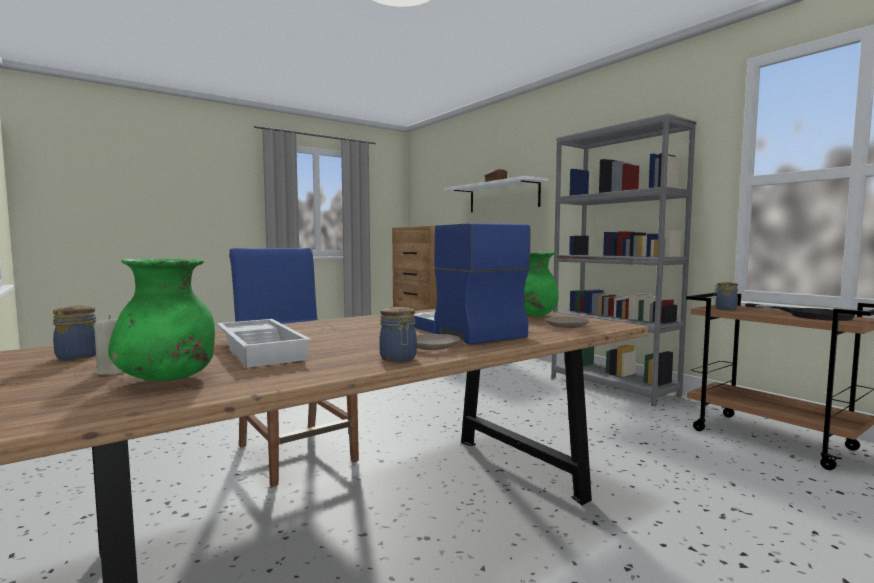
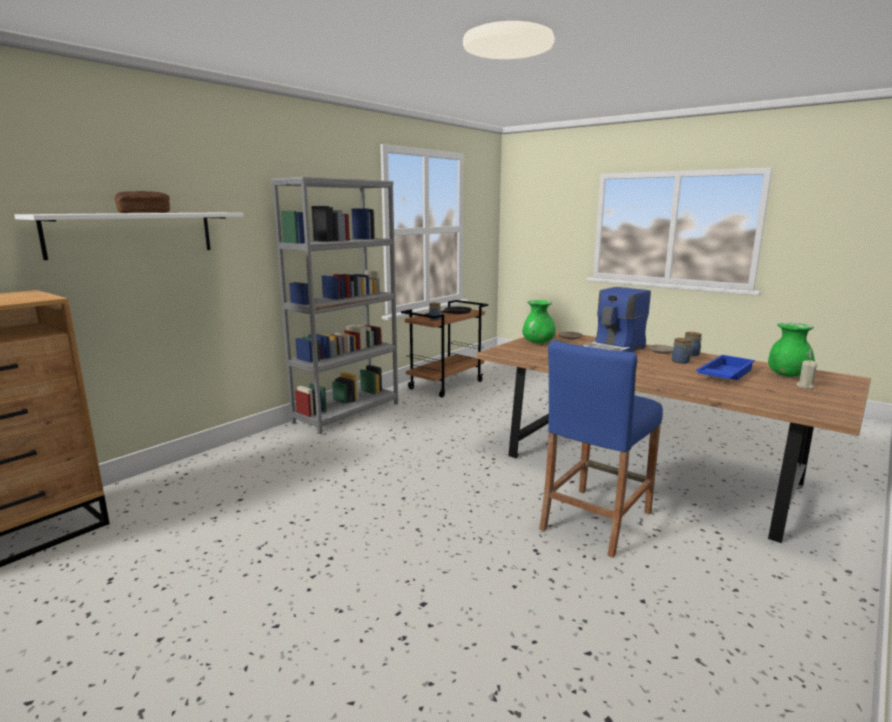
camera: 105 degrees left, 10 degrees up
jar [53,306,96,360] -> jar moved to [672,338,692,364]
white tray [217,319,311,368] -> blue tray [696,355,755,380]

